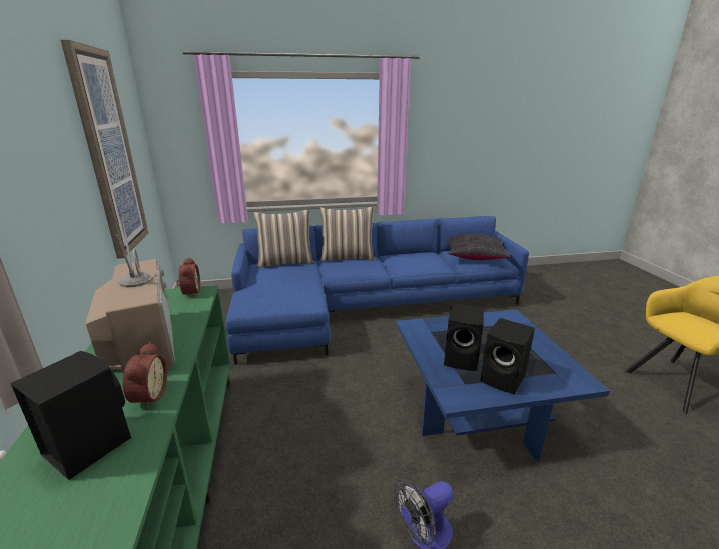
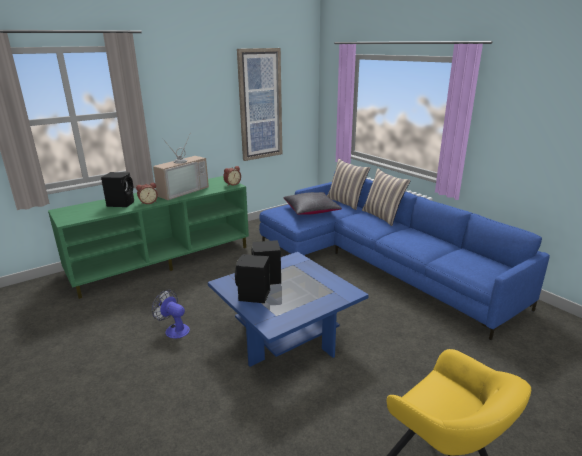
camera: 65 degrees right, 0 degrees up
black pillow [448,234,511,260] -> black pillow moved to [283,192,342,215]

